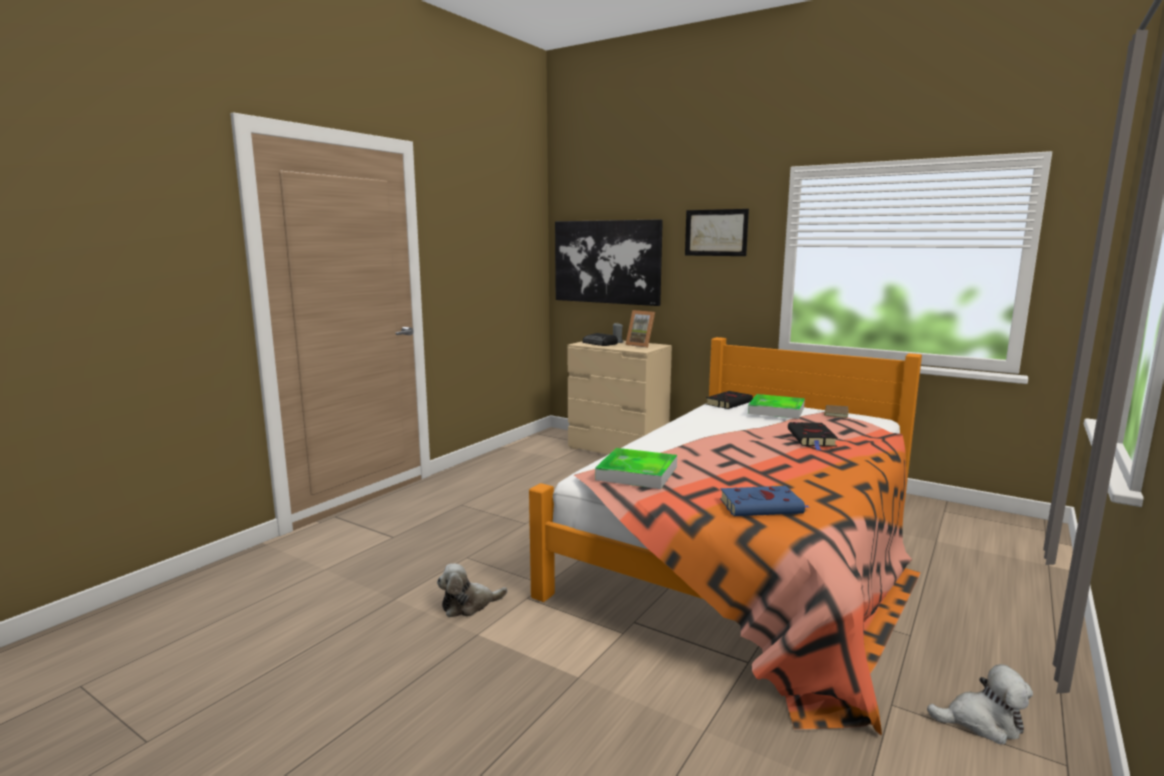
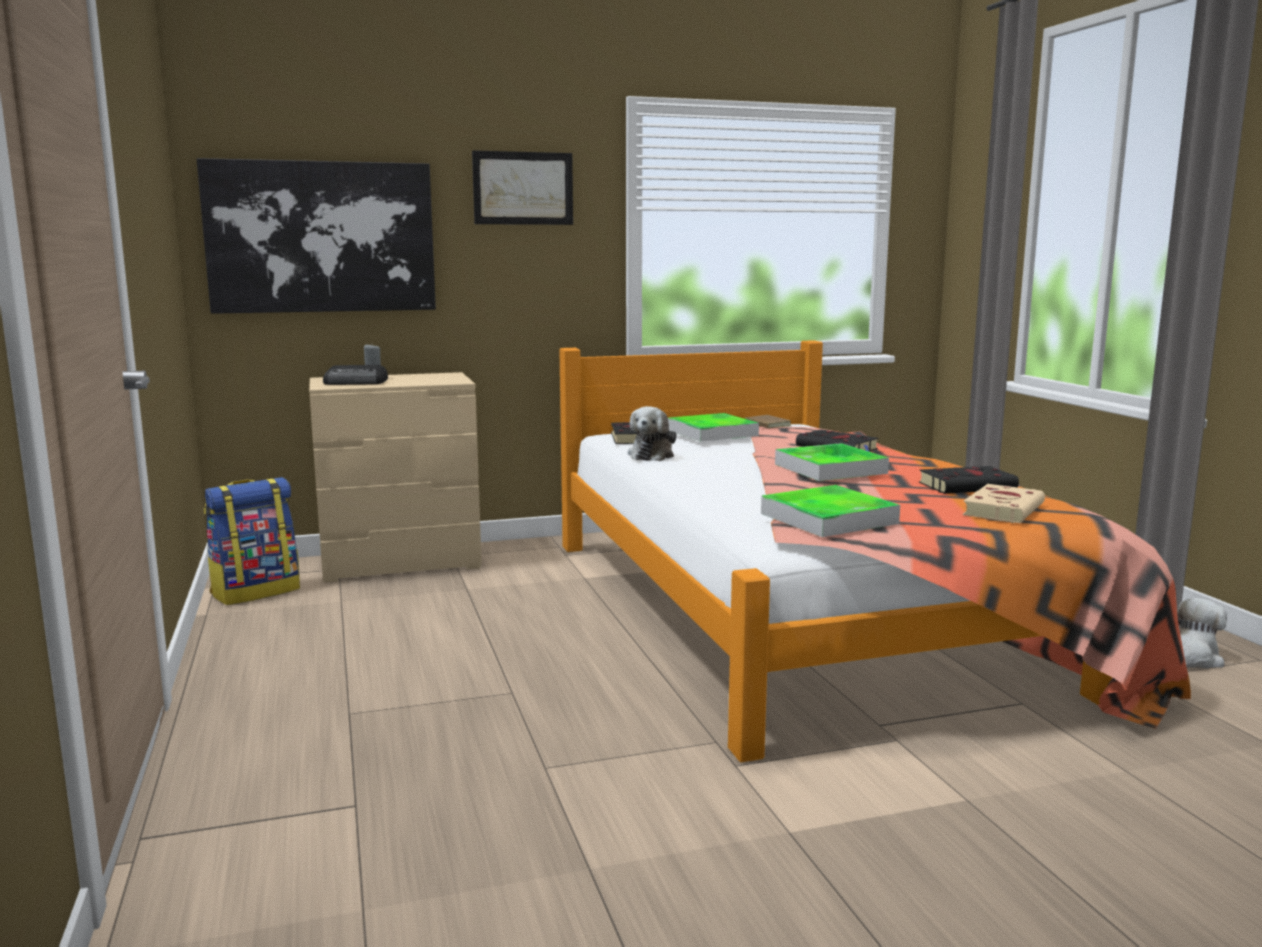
camera: 50 degrees left, 0 degrees up
plush toy [437,563,508,617] -> plush toy moved to [627,406,677,461]
picture frame [625,310,655,348] -> none
blue book [720,486,811,516] -> beige book [963,484,1045,523]
none -> backpack [204,477,300,605]
none -> tray [775,443,889,481]
none -> black book [919,466,1022,494]

